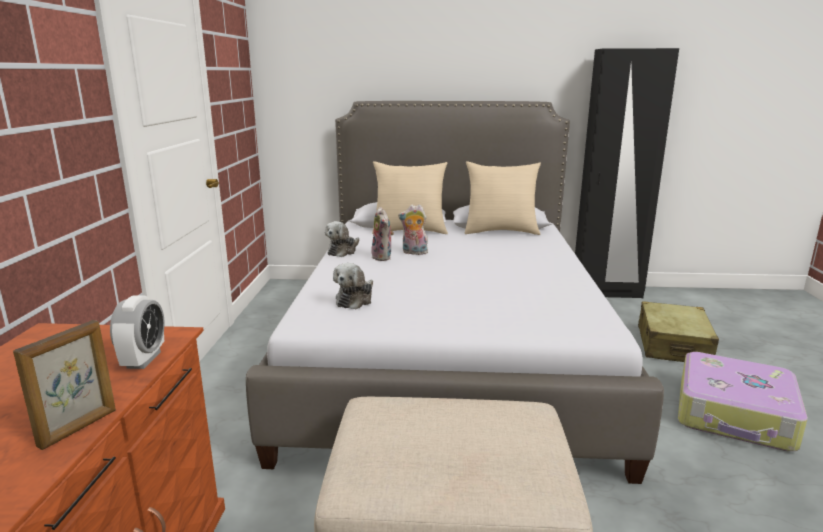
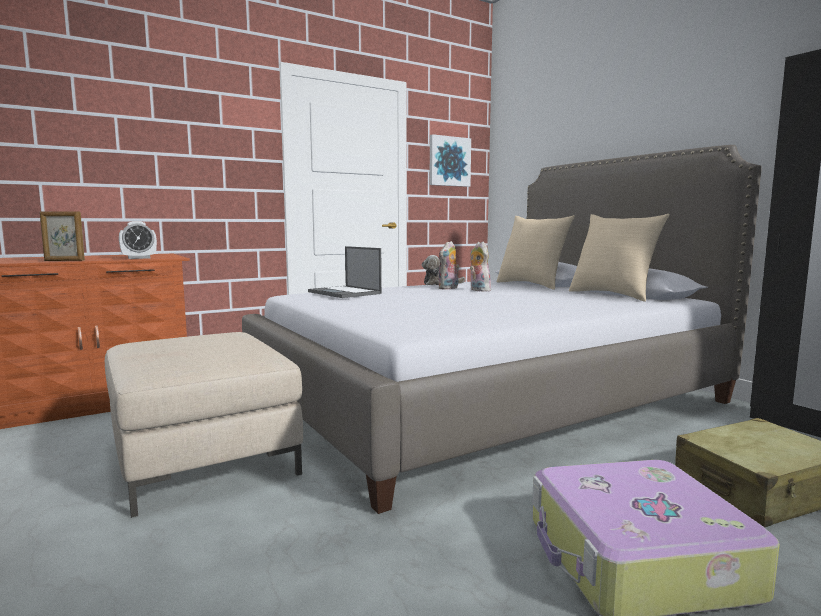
camera: 55 degrees right, 10 degrees down
plush toy [333,263,373,309] -> laptop [308,246,382,298]
none -> picture [430,134,471,187]

